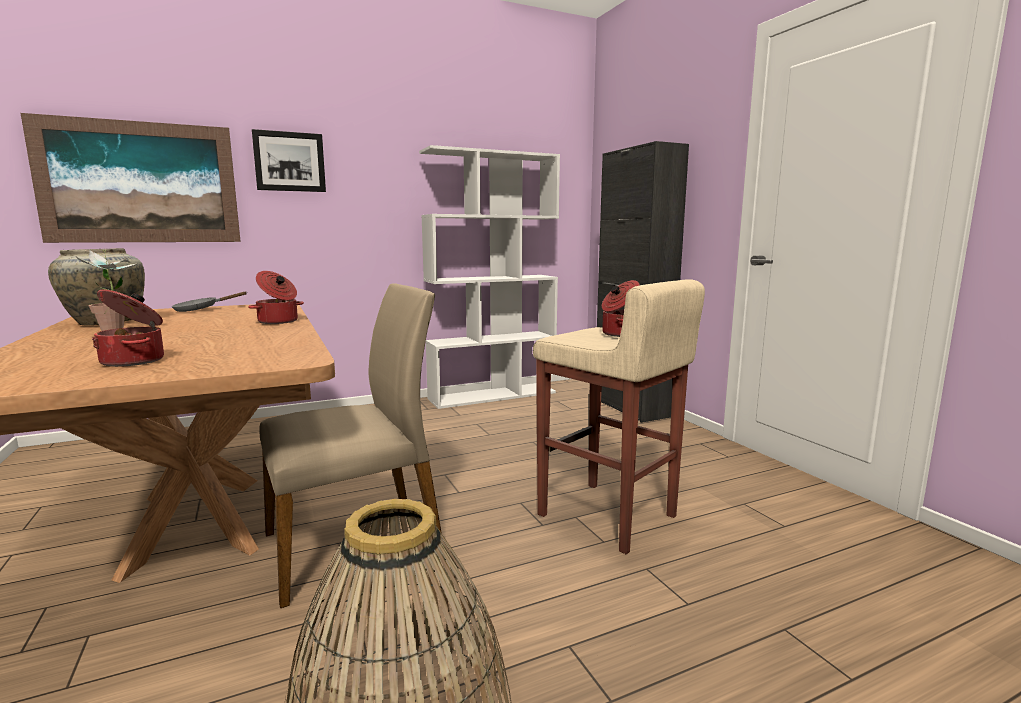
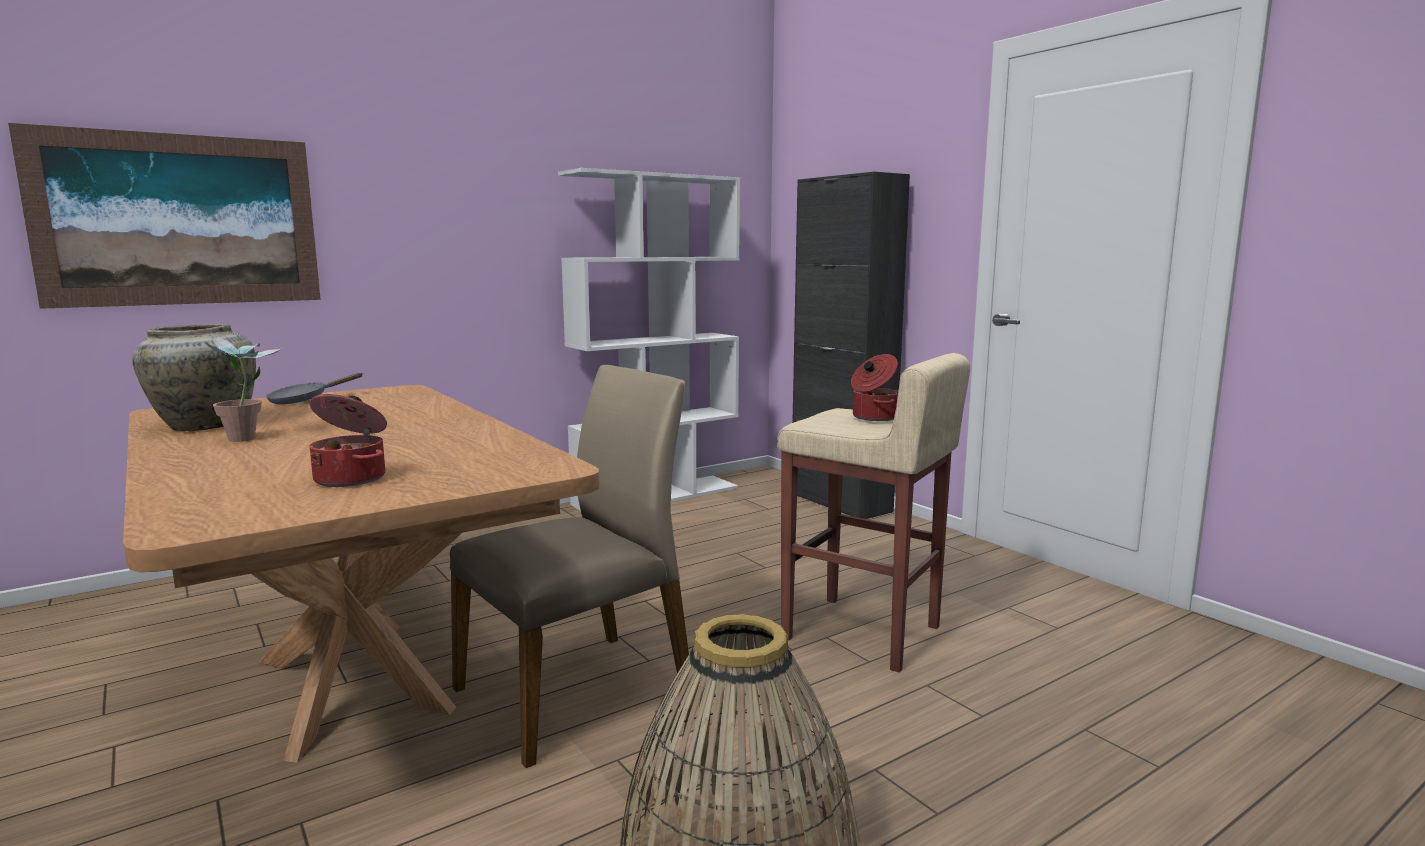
camera: 10 degrees left, 0 degrees up
cooking pot [248,271,304,324] -> none
picture [252,129,326,192] -> none

